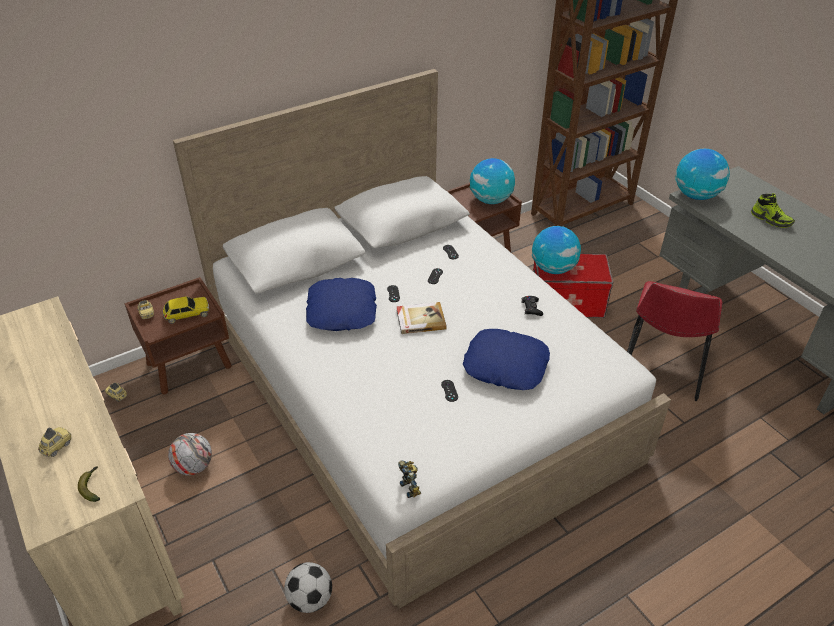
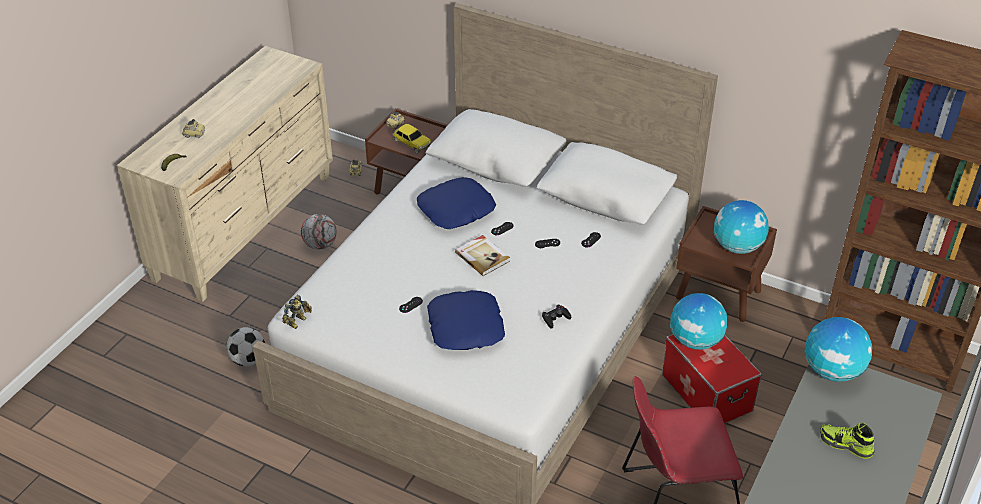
camera: 60 degrees right, 0 degrees up
shoe [751,193,795,228] -> shoe turned 105 degrees clockwise [820,423,875,459]

